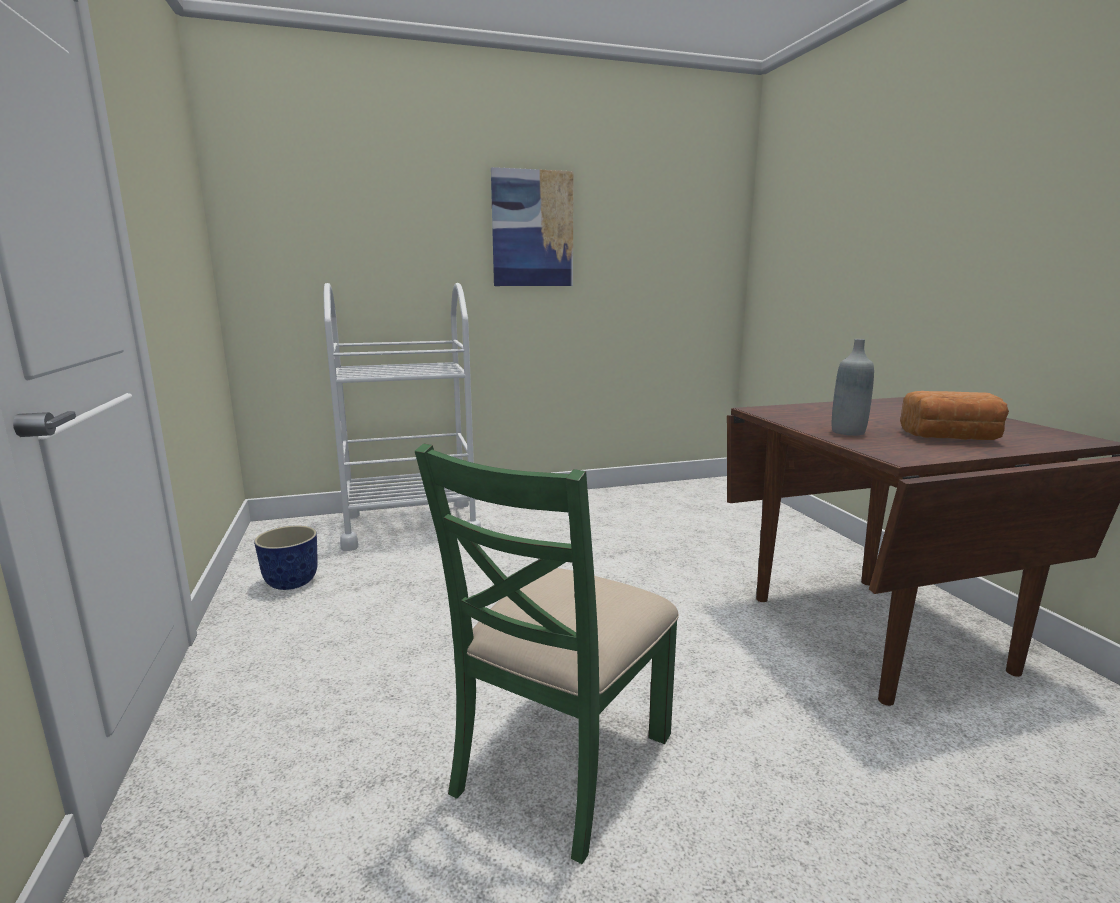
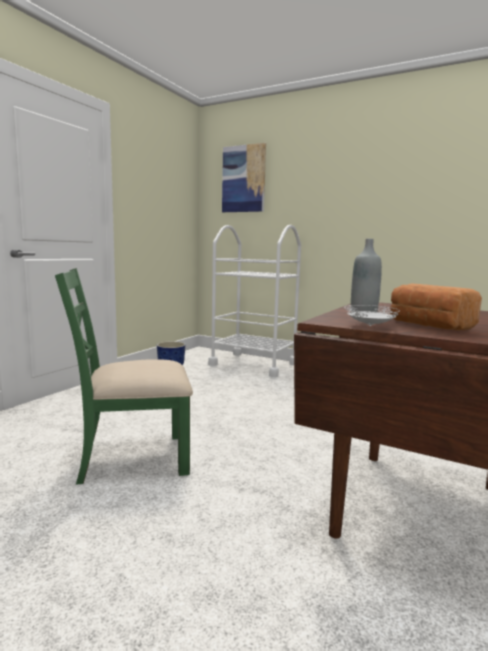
camera: 45 degrees right, 5 degrees down
picture [491,167,574,286] -> picture moved to [222,143,266,212]
none -> white plate [344,305,400,326]

